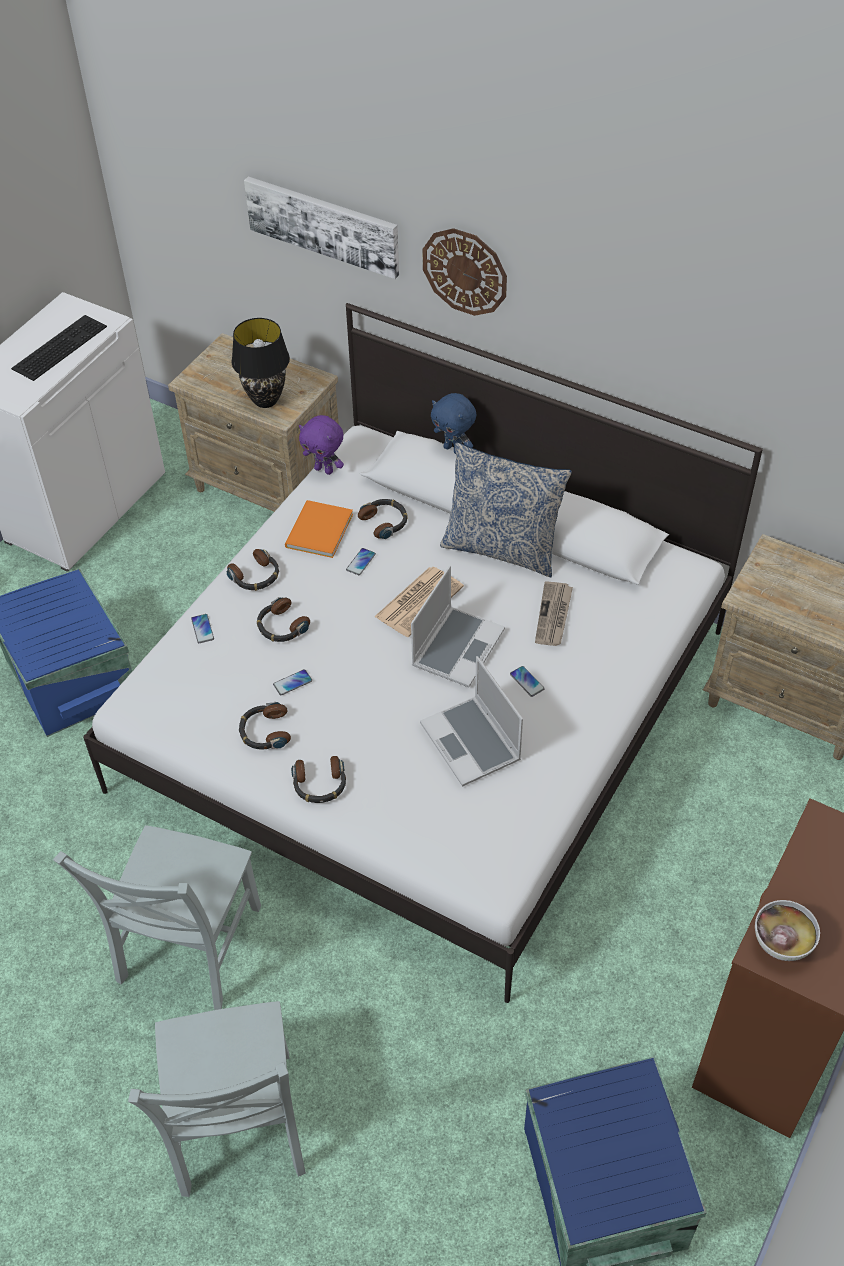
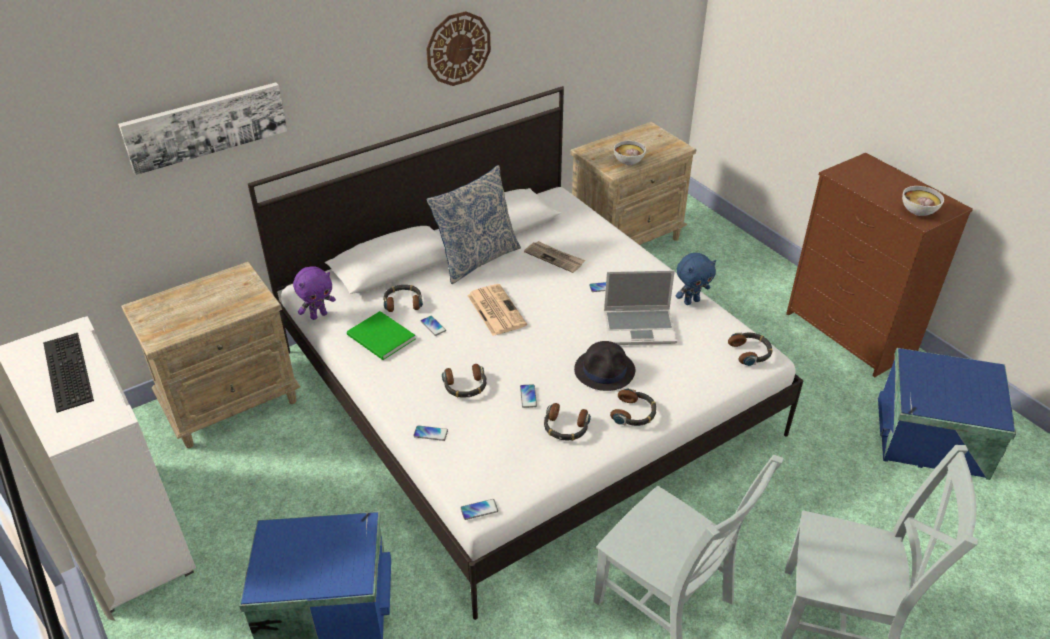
camera: 65 degrees left, 10 degrees down
headphones [227,549,279,591] -> headphones moved to [728,332,773,366]
black table lamp [232,318,290,408] -> none
orange book [285,500,353,558] -> green book [347,311,416,360]
laptop [411,565,505,687] -> none
wall clock [422,228,507,316] -> wall clock moved to [426,11,491,86]
blue plush toy [431,393,476,454] -> blue plush toy moved to [676,253,716,305]
none -> phone [461,499,498,520]
none -> black hat [574,341,635,391]
none -> bowl [614,141,646,165]

